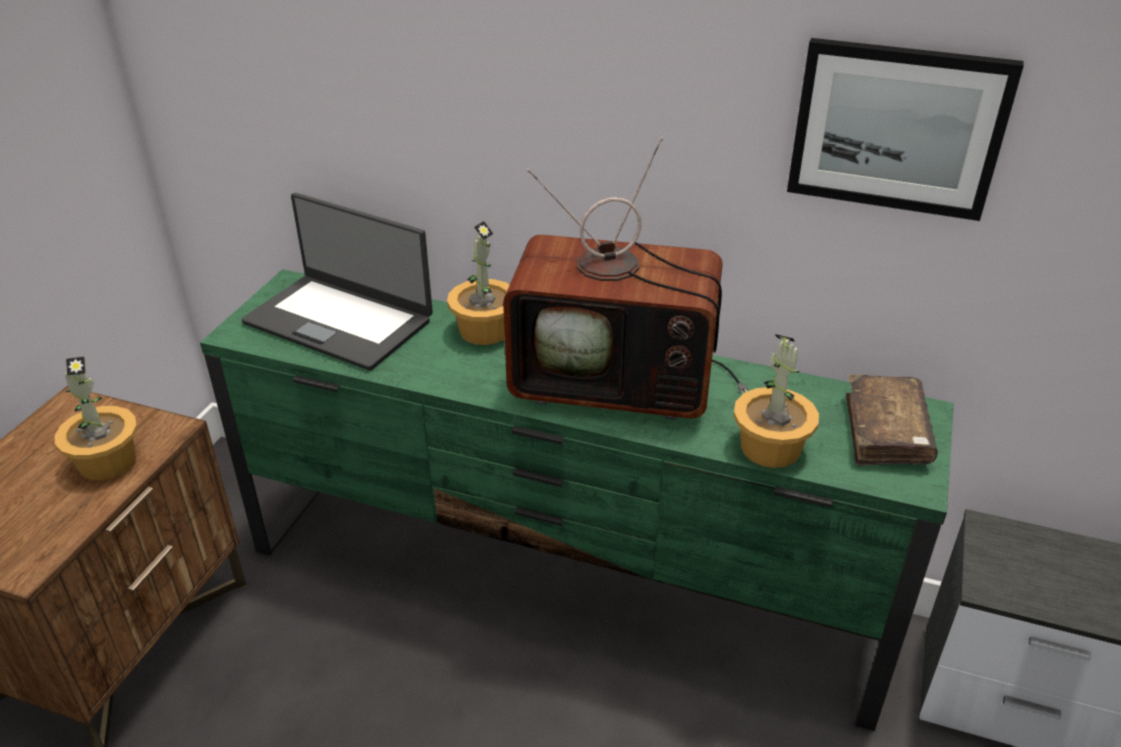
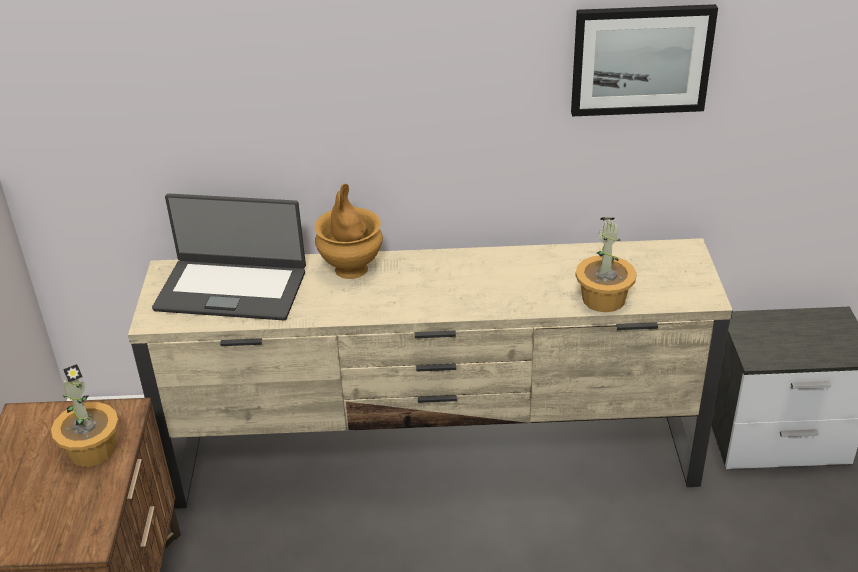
camera: 20 degrees left, 0 degrees up
green tv stand [200,269,954,731] -> beige tv stand [128,238,733,509]
potted plant [447,221,510,345] -> brown vase [314,184,383,279]
television [503,137,748,420] -> none
brown book [846,374,938,466] -> none

